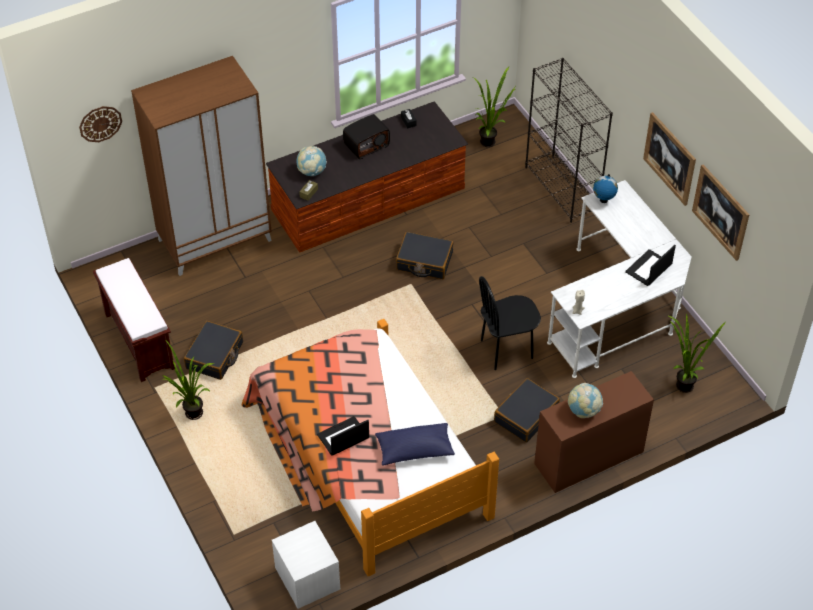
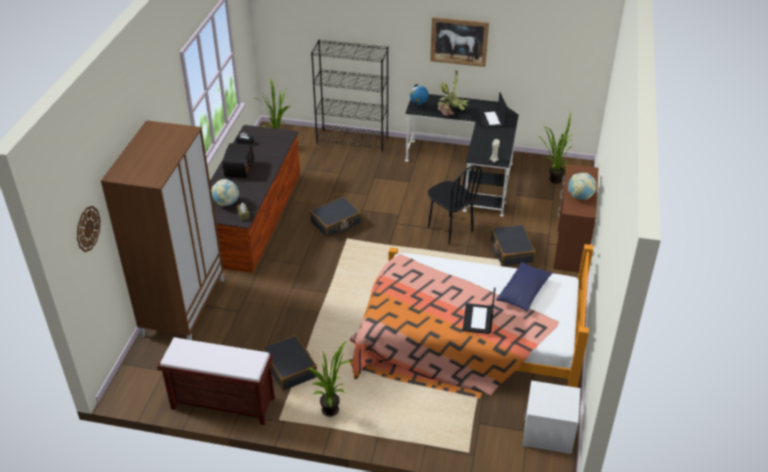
camera: 50 degrees left, 10 degrees down
black chair [479,276,541,370] -> black chair turned 60 degrees counterclockwise [428,165,482,245]
white desk [547,180,692,378] -> black desk [405,94,519,217]
picture [692,164,749,261] -> none
none -> potted plant [438,70,471,116]

